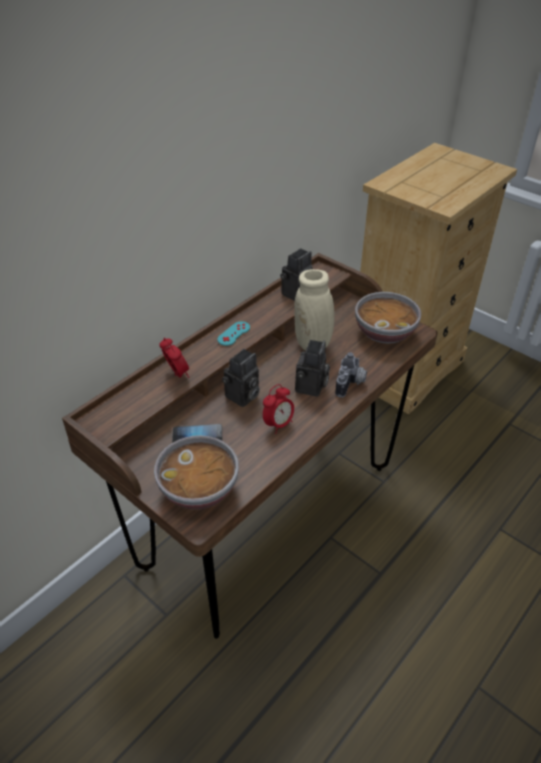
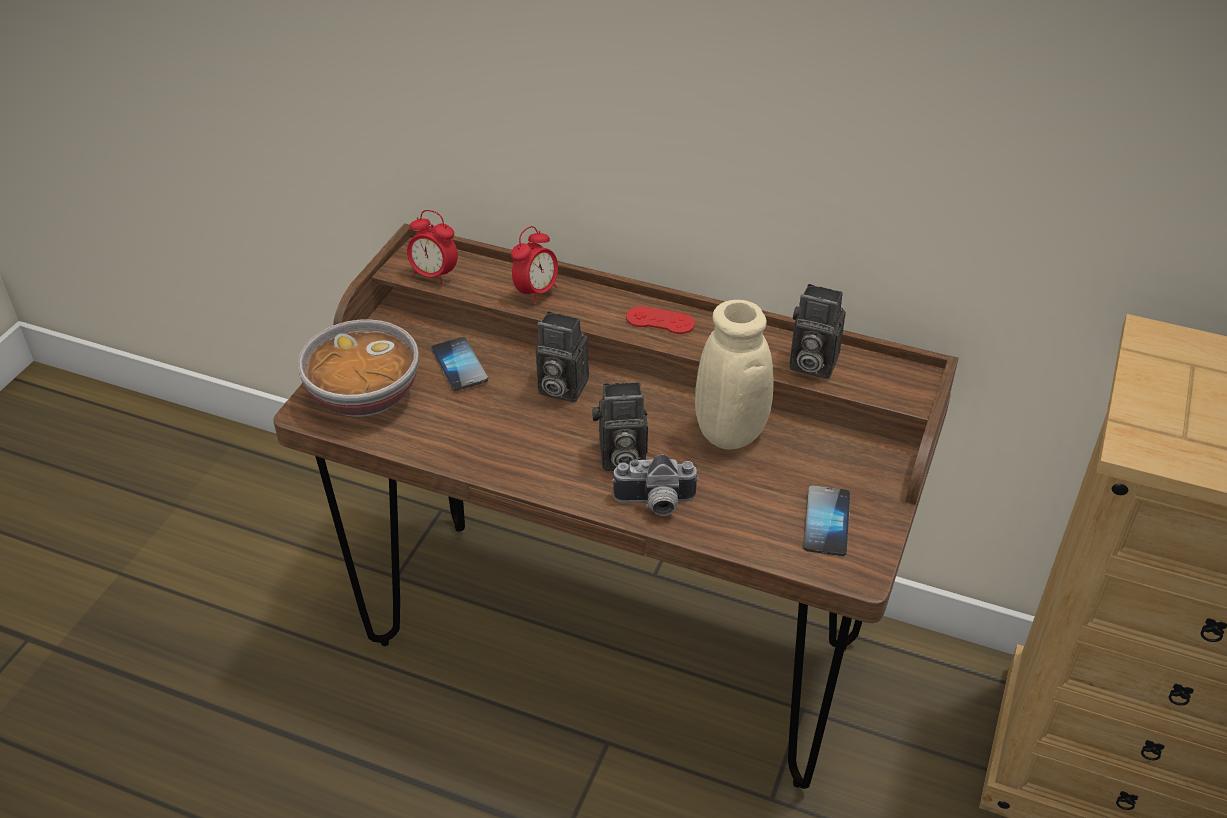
camera: 70 degrees right, 0 degrees up
turquoise game controller [217,321,250,346] -> red game controller [626,306,695,334]
alarm clock [263,384,294,434] -> alarm clock moved to [407,210,458,286]
bowl [355,292,421,343] -> phone [803,485,850,556]

